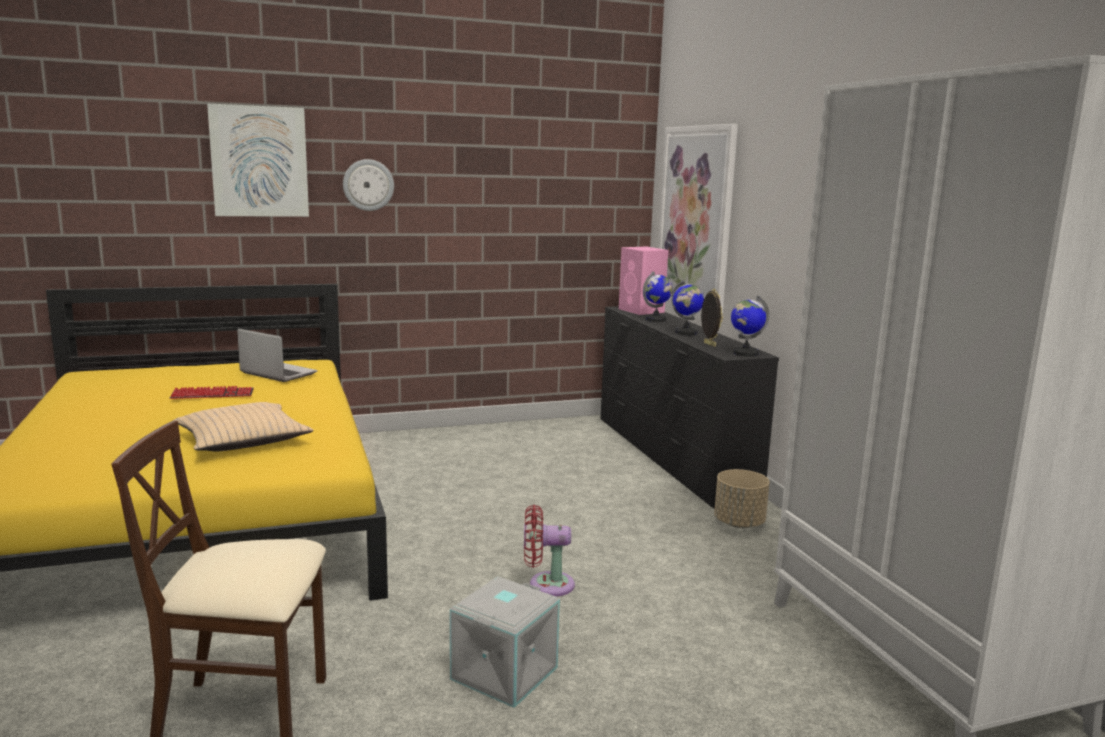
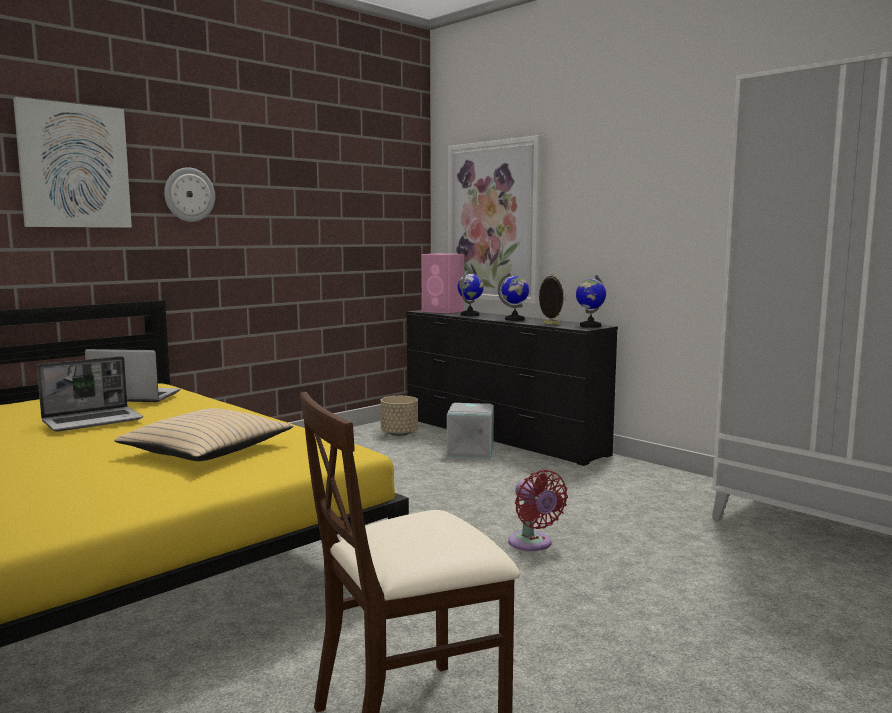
camera: 25 degrees left, 5 degrees down
keyboard [170,386,254,399] -> laptop [37,356,143,432]
grey storage box [450,576,560,708] -> grey storage box moved to [447,403,494,459]
red fan [524,505,575,596] -> red fan turned 90 degrees counterclockwise [508,470,568,551]
beige planter [714,469,770,528] -> beige planter moved to [380,396,418,436]

